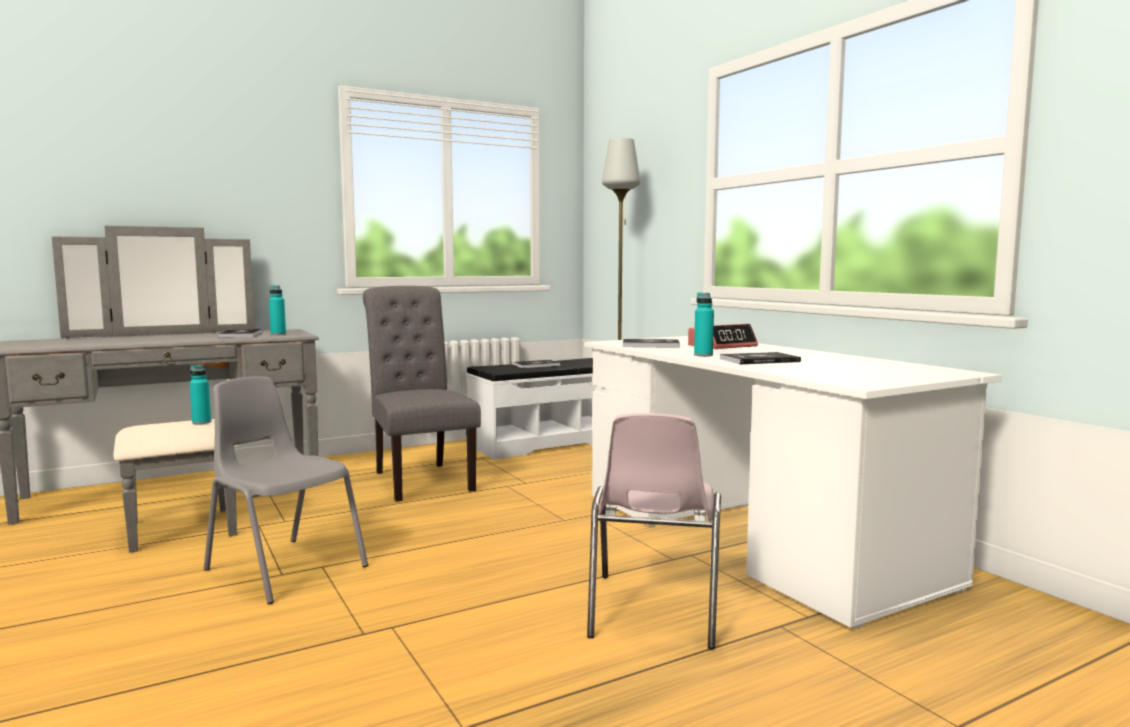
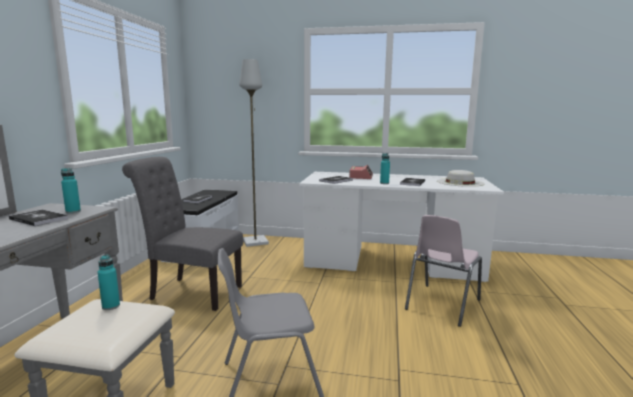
camera: 50 degrees left, 5 degrees up
pink chair [587,413,721,649] -> pink chair turned 75 degrees clockwise [405,215,482,327]
none -> white hat [437,170,485,187]

